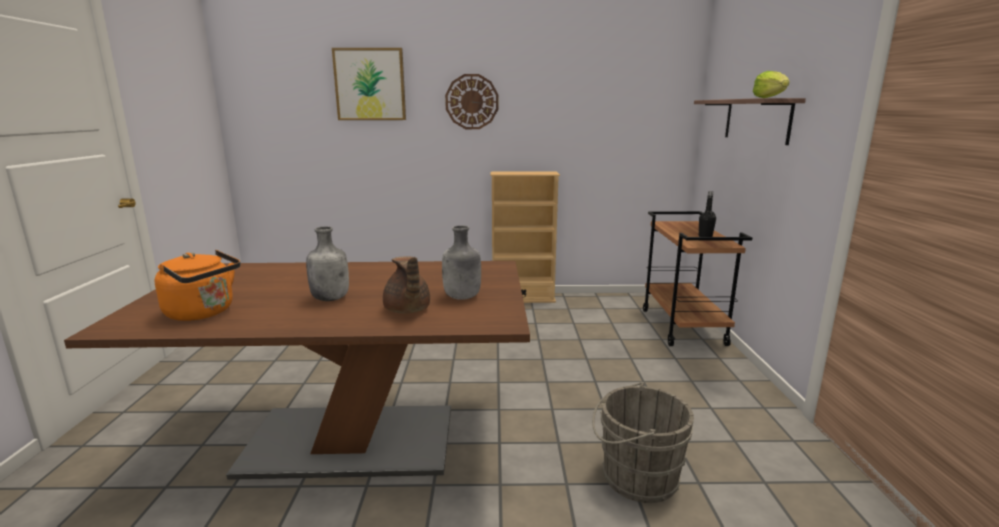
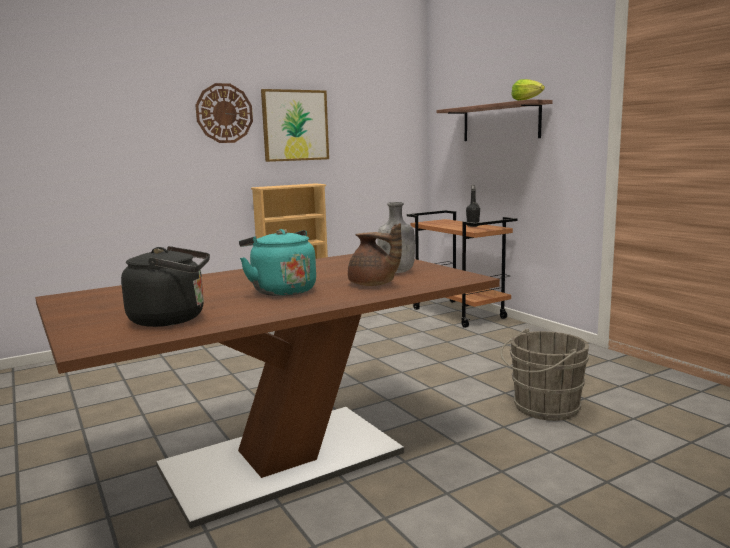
camera: 30 degrees left, 5 degrees down
orange kettle [154,250,240,321] -> black kettle [121,246,210,327]
grey bottle [306,226,349,301] -> turquoise kettle [239,229,316,296]
picture [332,48,406,120] -> picture moved to [261,89,329,162]

